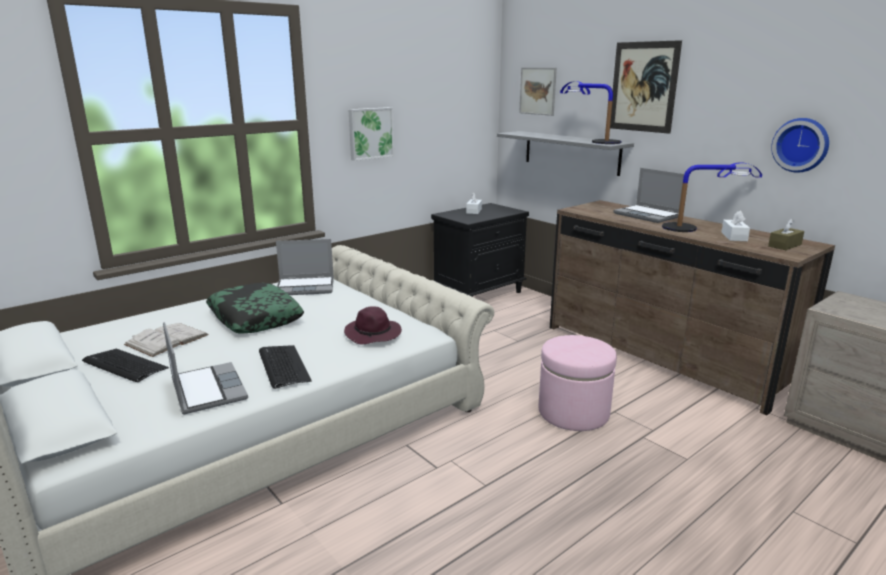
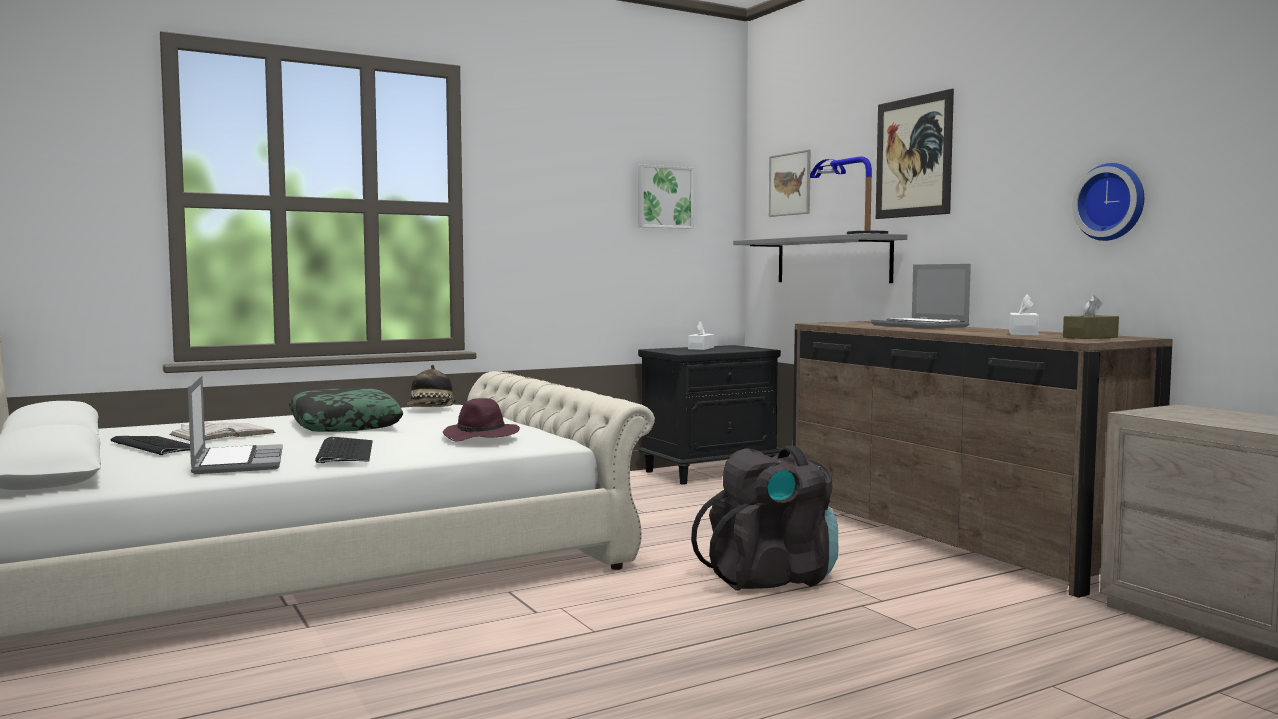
camera: 10 degrees right, 15 degrees down
laptop [276,239,334,295] -> hat [407,365,456,407]
picture [349,107,394,161] -> picture moved to [638,164,694,229]
pink ottoman [539,335,617,431] -> black backpack [691,446,838,591]
table lamp [662,162,762,232] -> none

